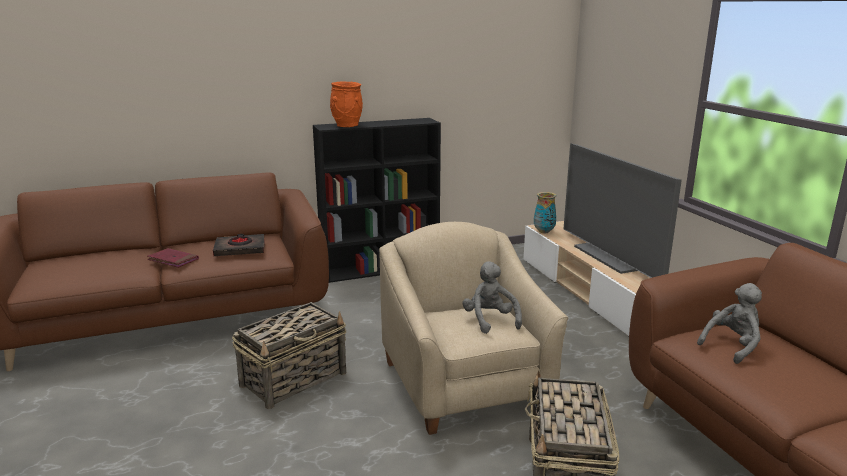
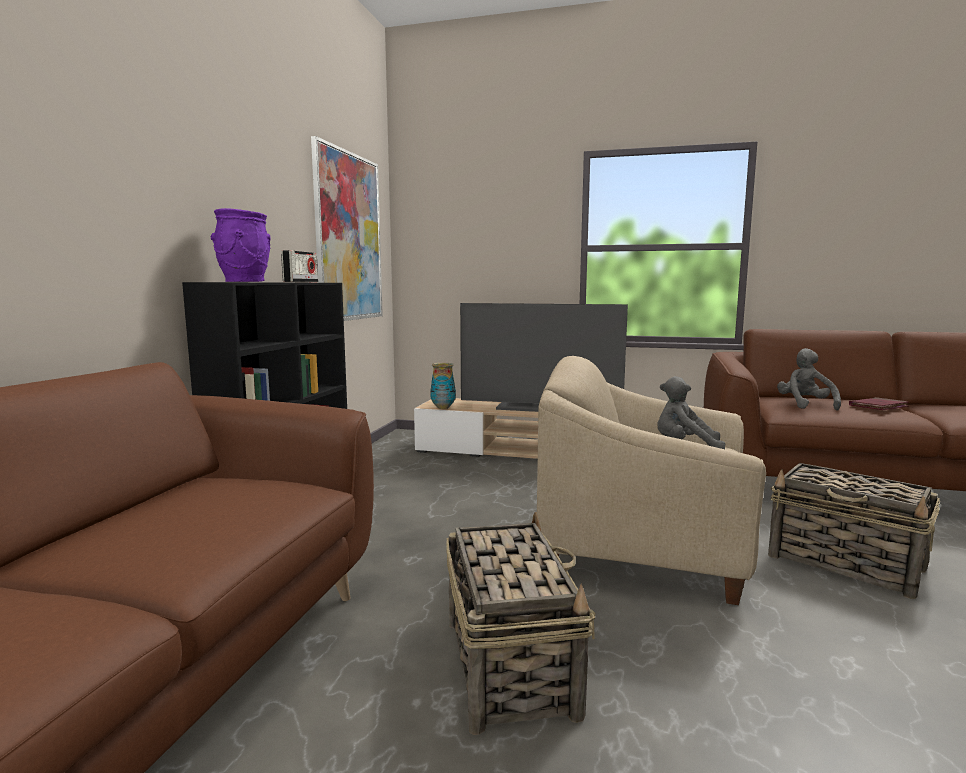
camera: 55 degrees left, 10 degrees down
red book [148,248,199,268] -> red book moved to [849,397,908,410]
black book [213,234,265,256] -> none
orange vase [330,81,363,127] -> purple vase [211,208,271,282]
none -> radio [281,250,318,282]
none -> picture [311,136,383,321]

